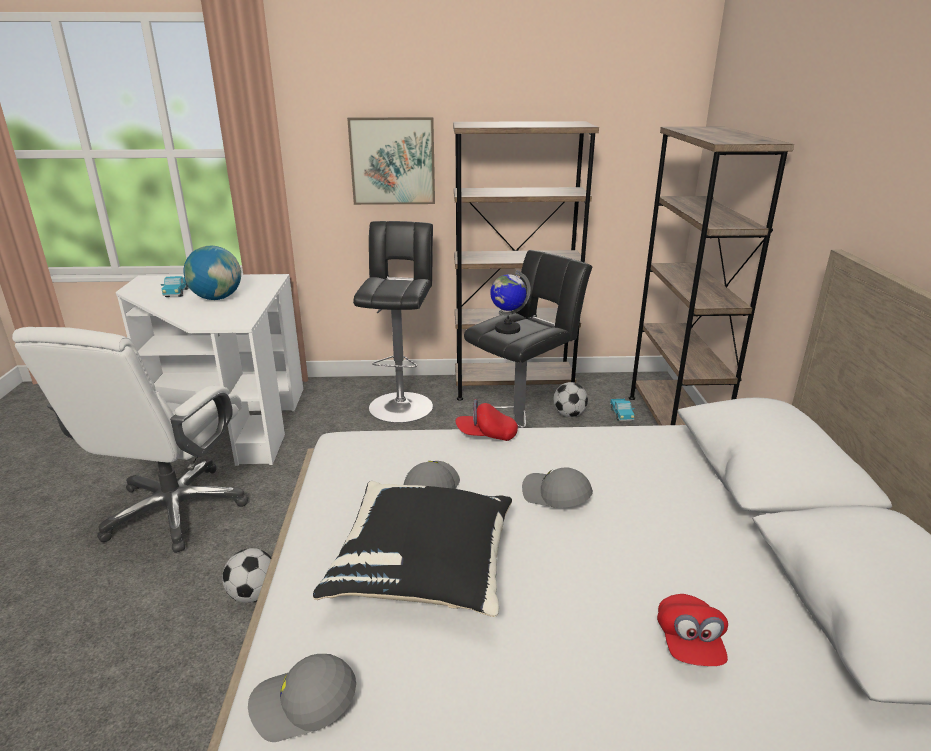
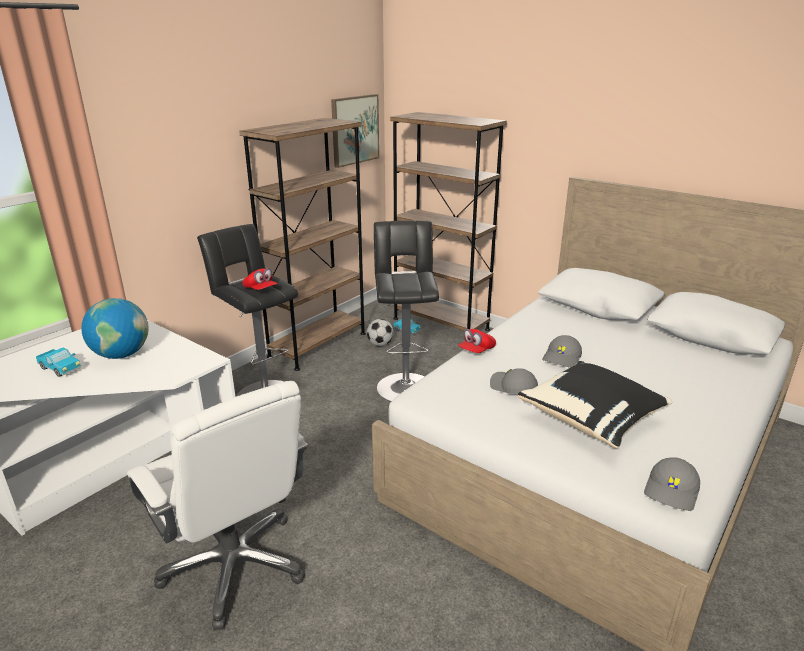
camera: 50 degrees left, 0 degrees up
football [222,548,271,603] -> none
picture [347,117,435,205] -> picture moved to [331,94,379,168]
globe [490,270,531,334] -> none
grey cap [522,468,593,508] -> grey cap turned 45 degrees counterclockwise [542,335,582,368]
red cap [657,594,728,666] -> red cap moved to [243,268,278,290]

